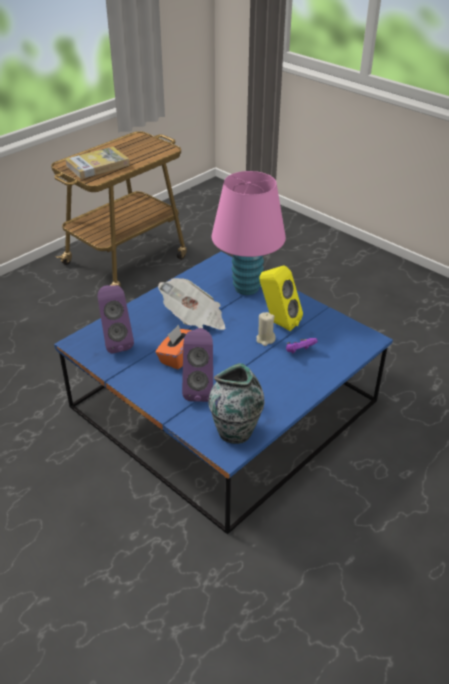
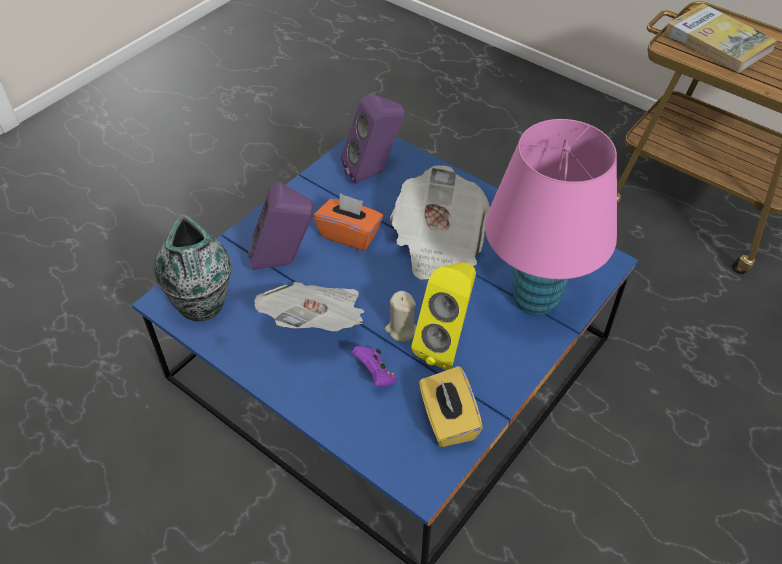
camera: 85 degrees right, 10 degrees up
none -> newspaper [254,282,364,331]
none -> yellow tissue box [419,366,483,447]

